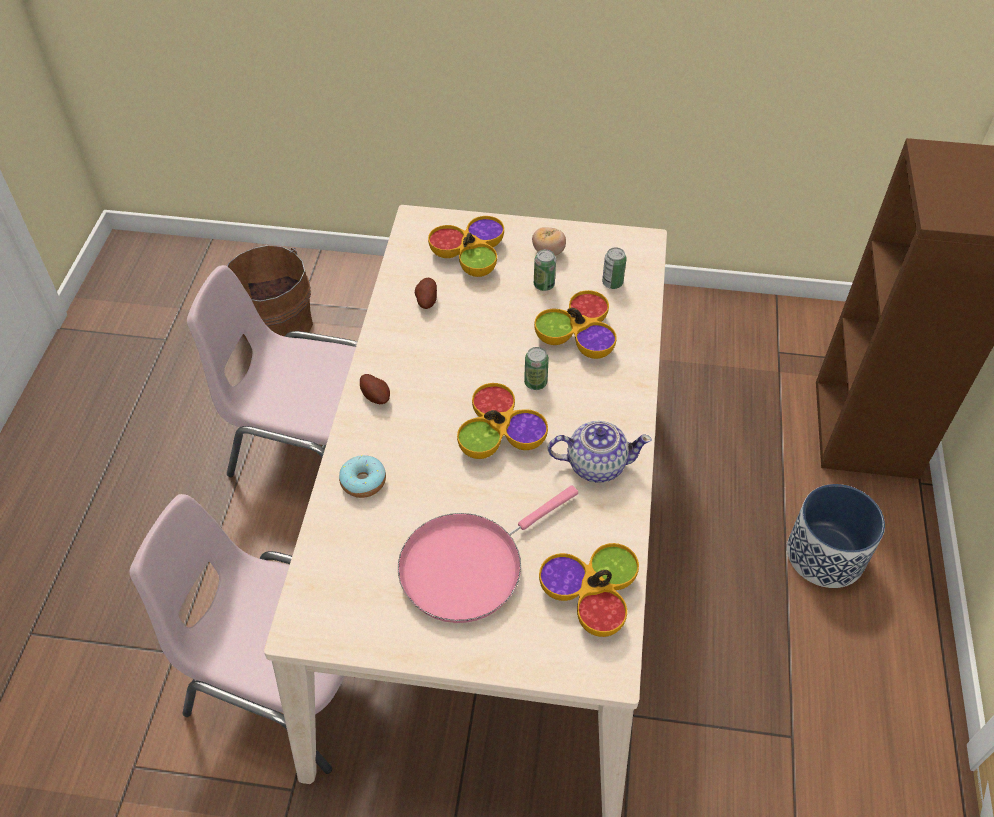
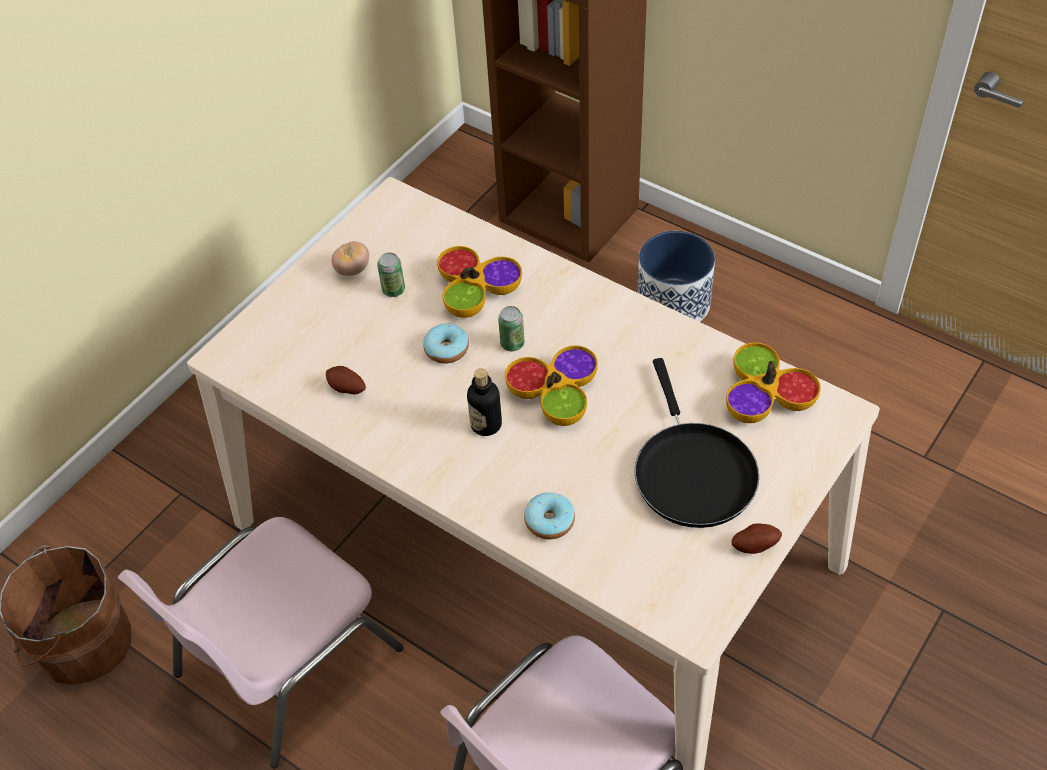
camera: 60 degrees left, 0 degrees up
potato [360,374,390,404] -> potato moved to [731,523,782,554]
pink frying pan [398,486,578,623] -> black frying pan [635,358,759,528]
bowl [428,216,504,277] -> none
teapot [548,421,652,483] -> none
can [602,247,627,289] -> none
none -> donut [423,324,469,364]
none -> bottle [467,368,502,436]

